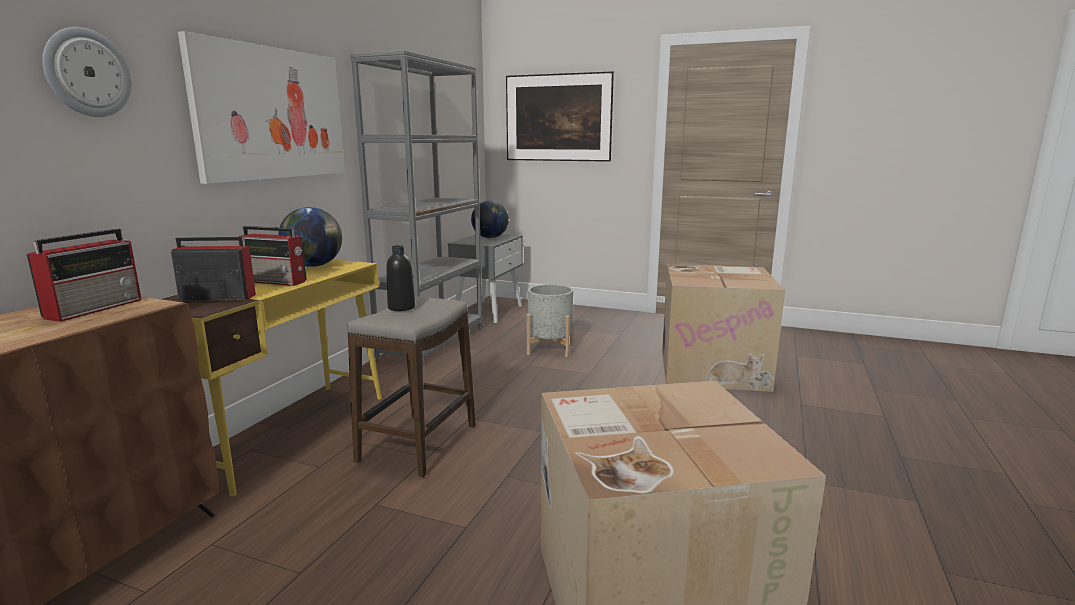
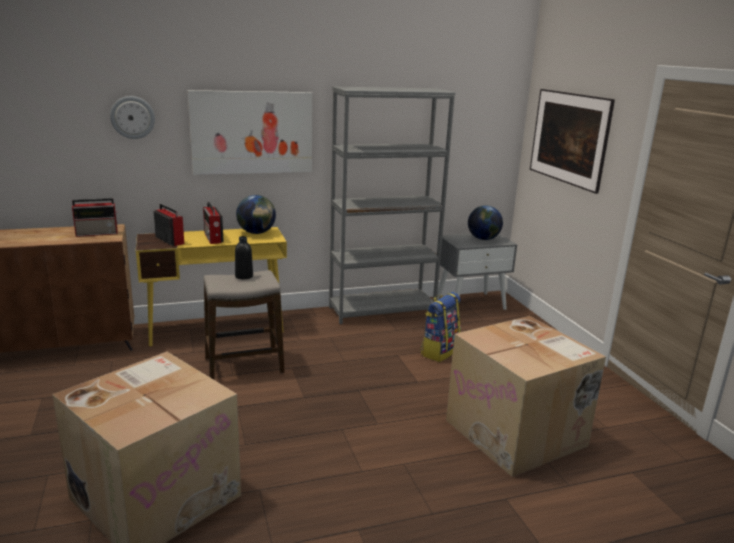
camera: 50 degrees right, 5 degrees up
grey planter [527,284,573,357] -> backpack [420,292,461,362]

